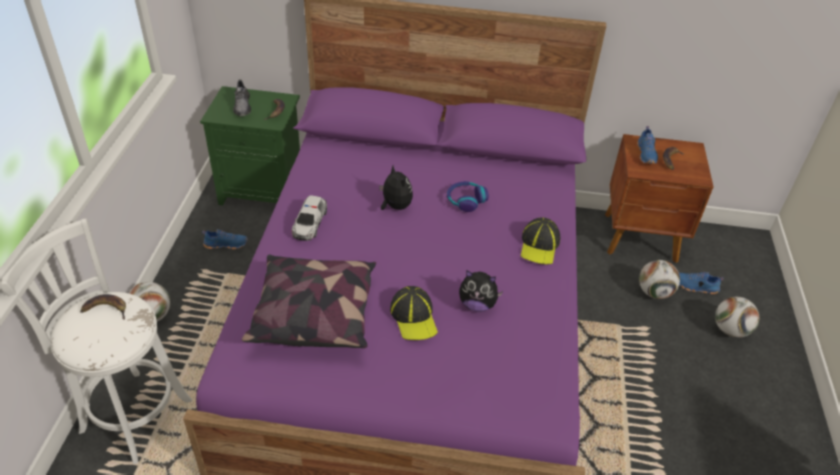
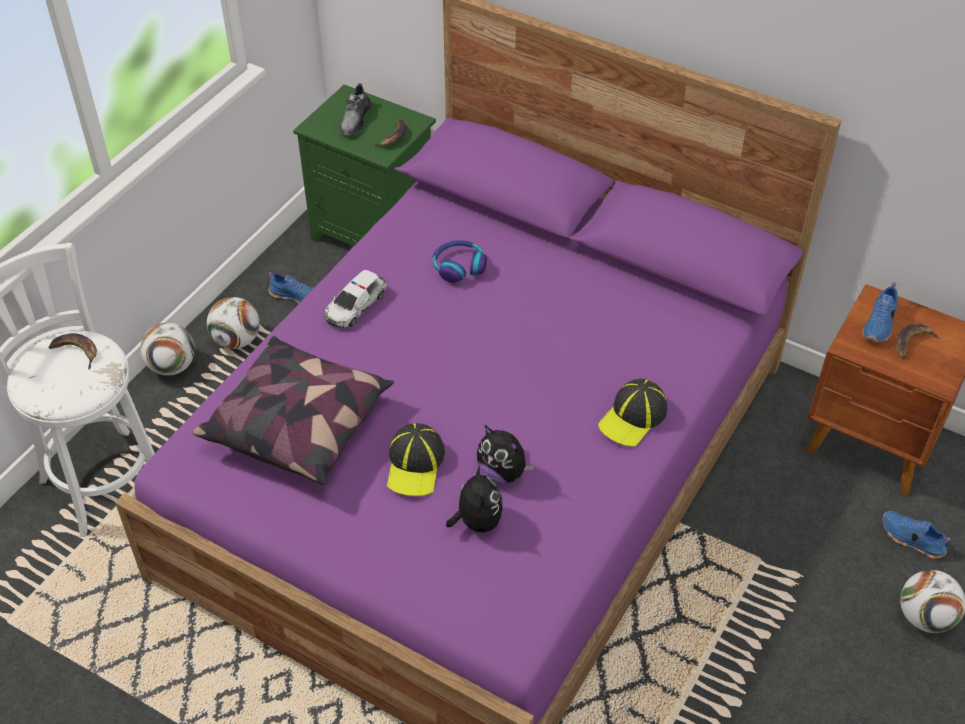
camera: 25 degrees right, 5 degrees up
plush toy [379,166,413,210] -> plush toy moved to [446,465,503,533]
headphones [447,181,489,212] -> headphones moved to [433,240,487,283]
football [639,260,680,299] -> football moved to [207,297,260,349]

